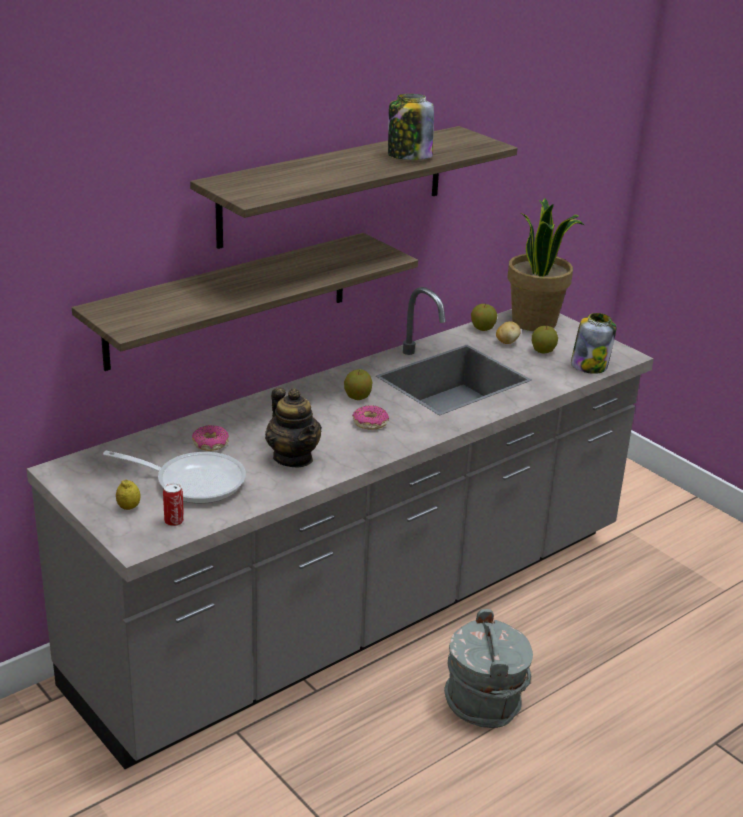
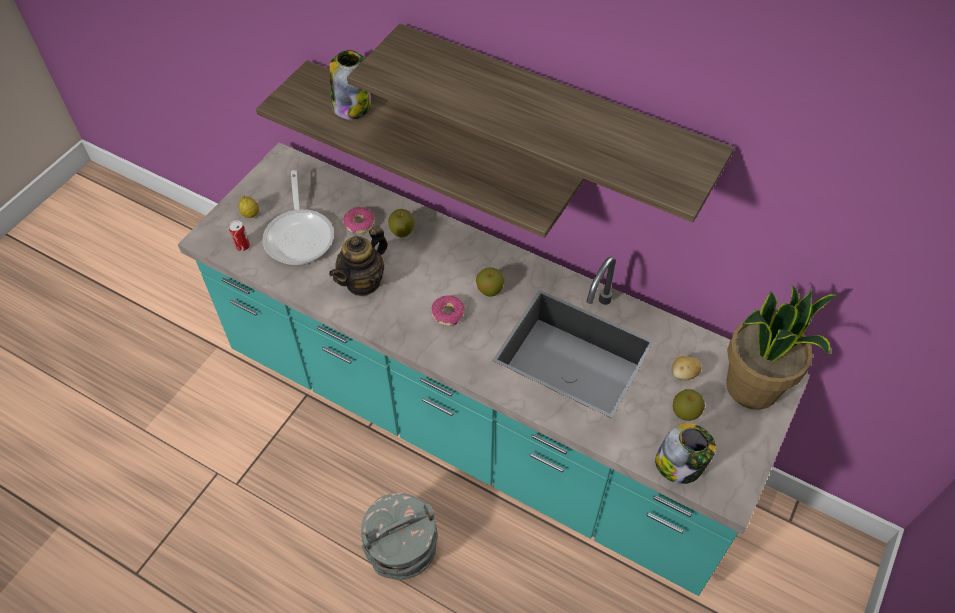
camera: 70 degrees right, 25 degrees up
grey counter [27,287,654,769] -> turquoise counter [178,142,810,596]
jar [388,94,434,160] -> jar moved to [329,50,371,120]
apple [471,304,497,331] -> apple moved to [388,209,415,238]

